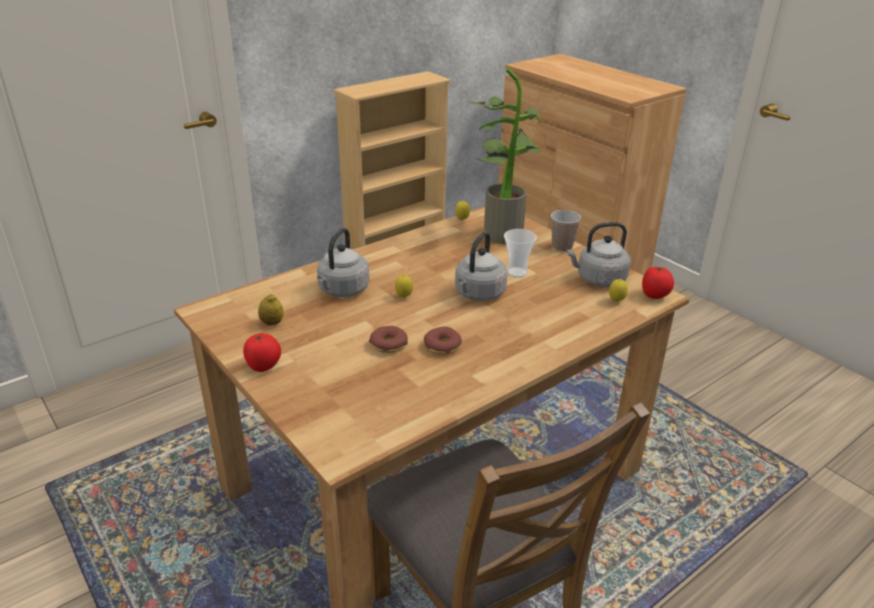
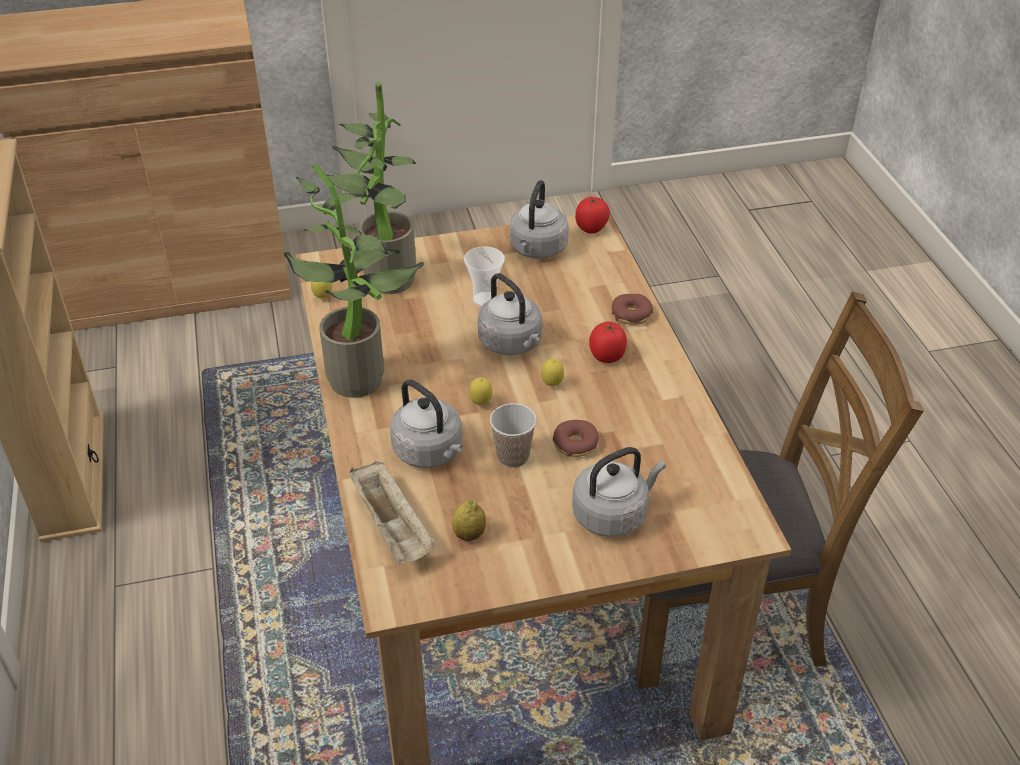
camera: 65 degrees left, 10 degrees up
tomato [243,333,281,372] -> tomato moved to [589,322,627,363]
donut [424,327,462,355] -> donut moved to [612,294,653,325]
cup [551,210,581,252] -> cup moved to [490,403,537,468]
lemon [609,279,628,302] -> lemon moved to [541,359,564,386]
none -> potted plant [283,163,424,398]
none -> beige tray [349,461,435,564]
none -> grey kettle [572,447,666,537]

